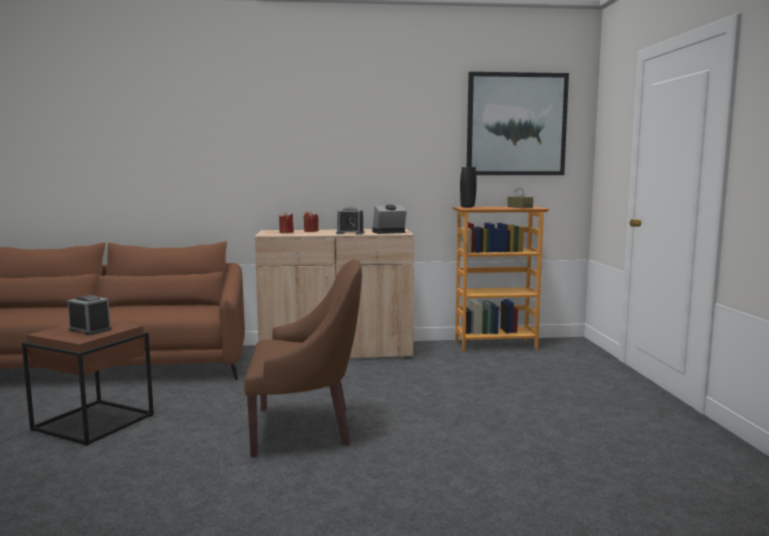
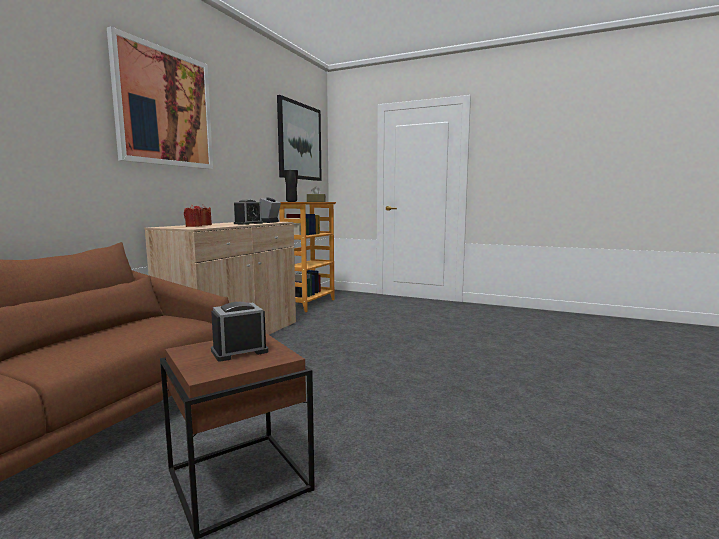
camera: 60 degrees left, 0 degrees up
brown armchair [244,260,362,457] -> none
none -> picture [107,26,213,169]

